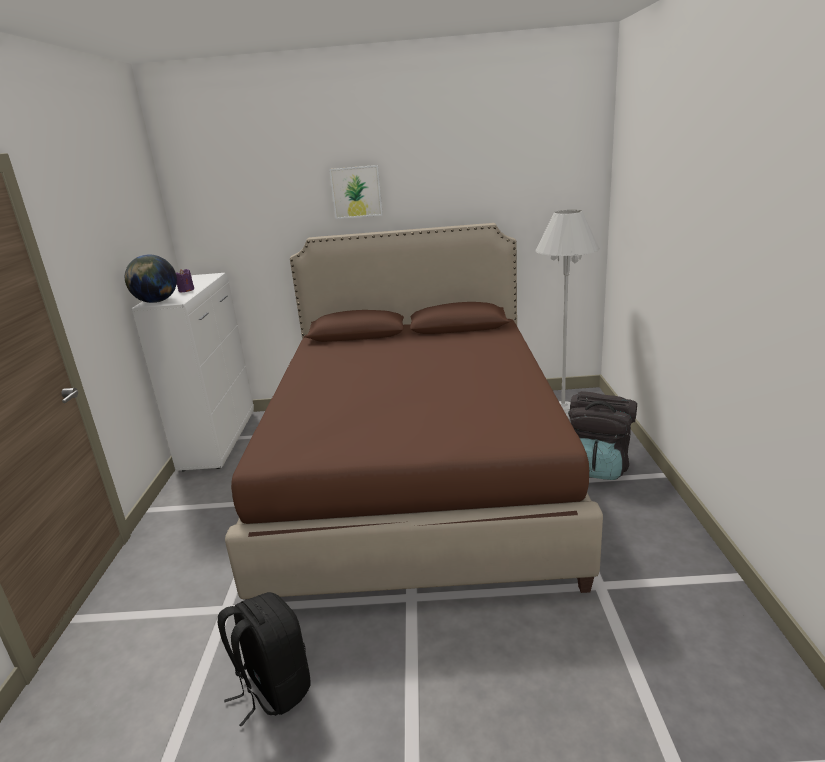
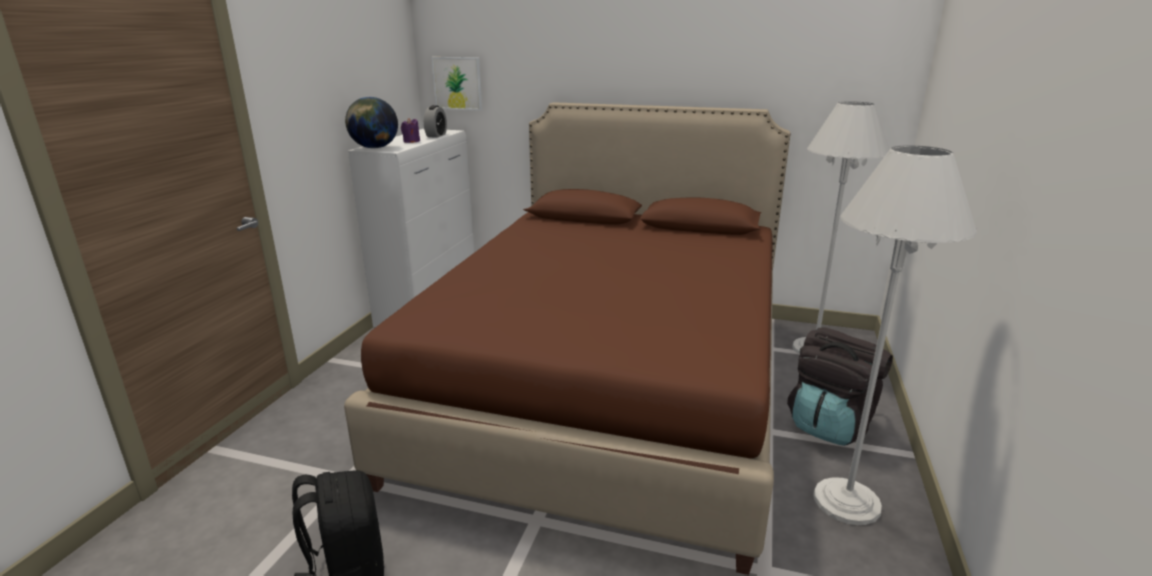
camera: 15 degrees right, 0 degrees up
picture [329,165,383,219] -> picture moved to [432,57,482,111]
none -> alarm clock [424,105,447,138]
none -> white floor lamp [813,145,977,525]

